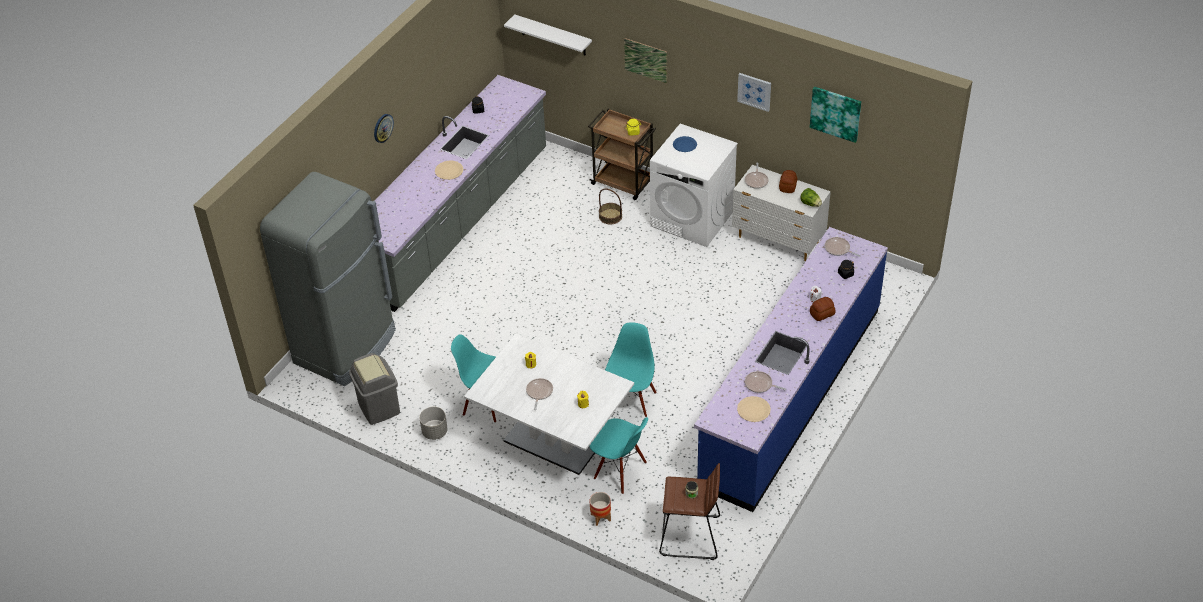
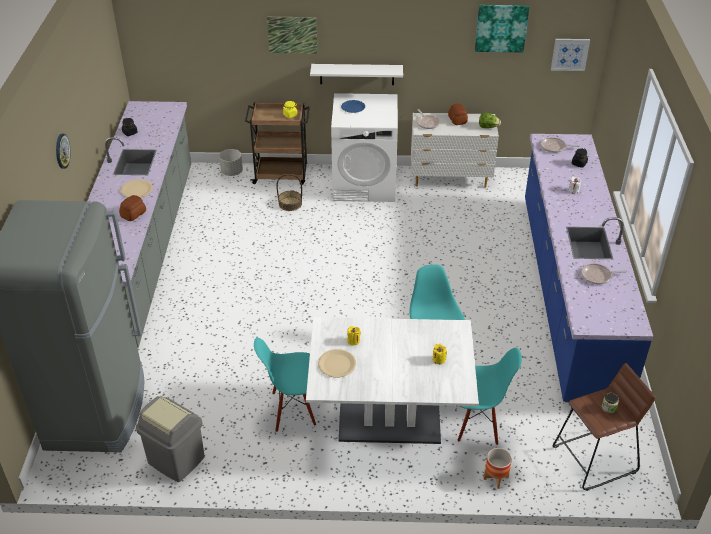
camera: 30 degrees left, 5 degrees down
grey planter [419,407,448,440] -> grey planter moved to [219,149,243,176]
white shelf [504,14,592,55] -> white shelf moved to [310,64,403,85]
frying pan [526,378,553,410] -> none
picture [737,73,771,112] -> picture moved to [551,39,590,71]
beige plate [737,396,771,422] -> beige plate moved to [318,349,356,377]
bread [810,297,835,321] -> bread moved to [119,195,146,221]

